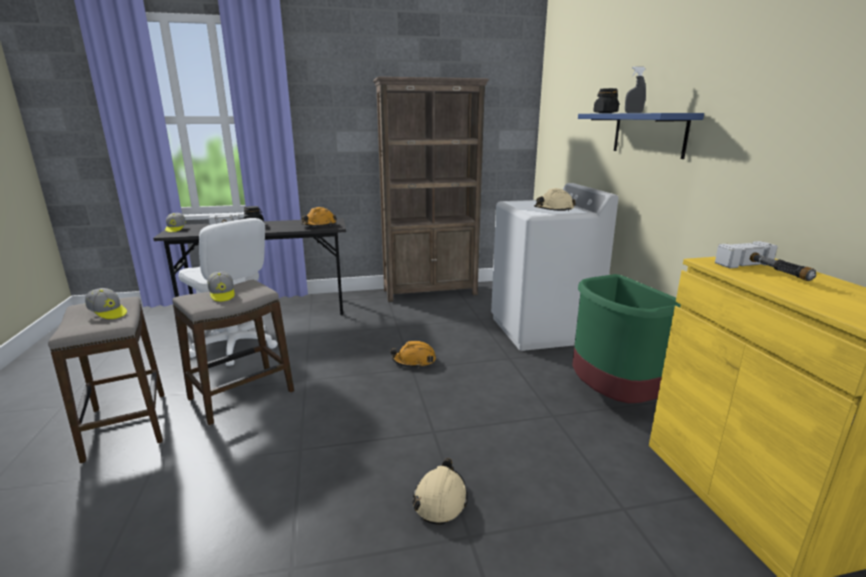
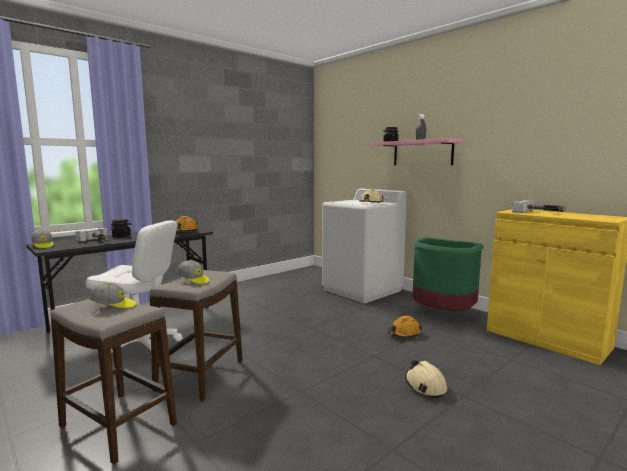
camera: 30 degrees left, 10 degrees down
brown bookcase [373,77,489,302] -> none
orange hard hat [391,341,436,368] -> orange hard hat moved to [388,316,422,338]
blue shelf [578,113,704,159] -> pink shelf [374,138,463,165]

